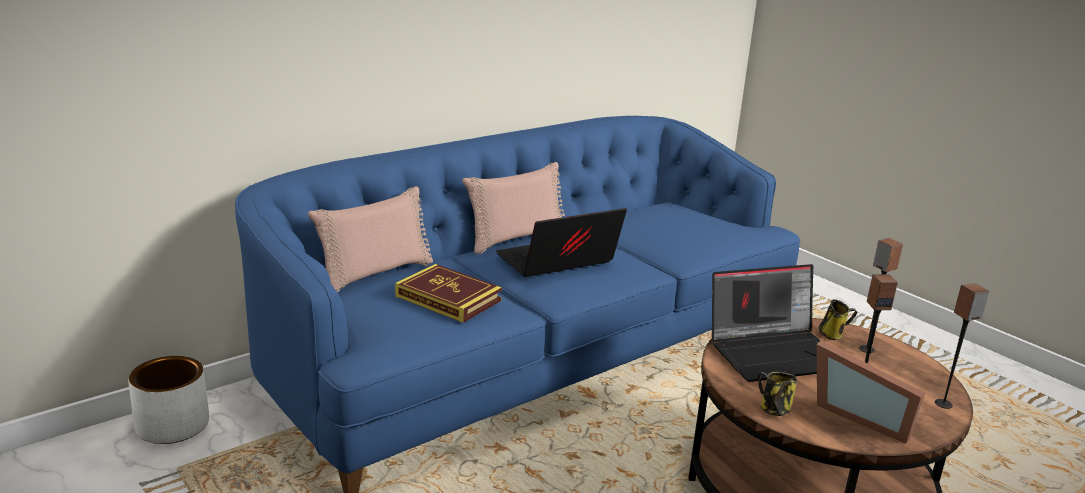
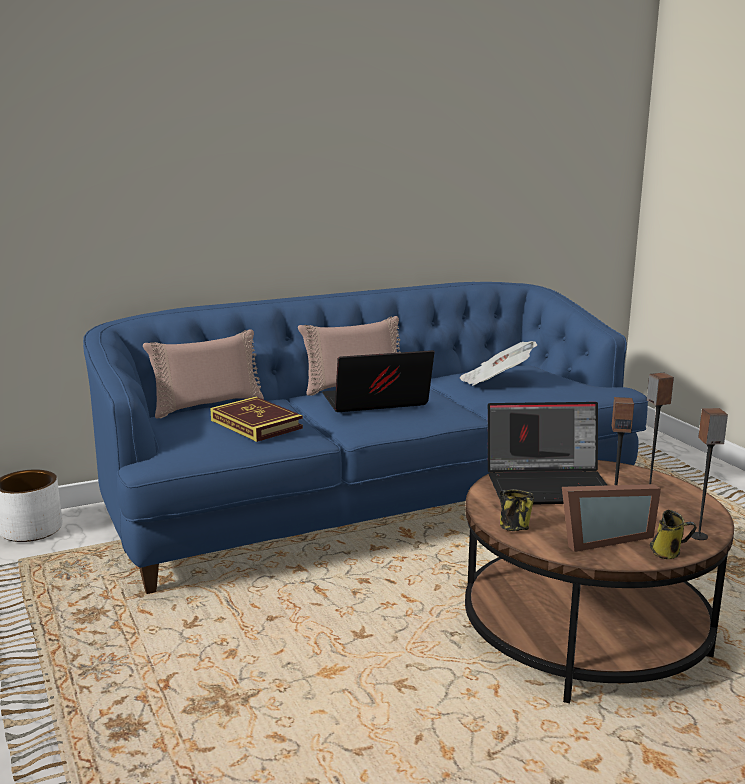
camera: 15 degrees right, 5 degrees down
picture frame [817,340,925,444] -> picture frame turned 75 degrees counterclockwise [562,484,661,552]
mug [818,299,857,340] -> mug moved to [650,510,697,559]
none -> newspaper [460,341,537,386]

